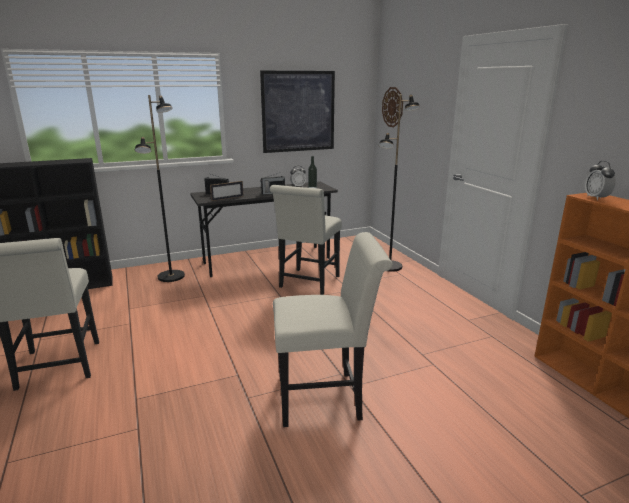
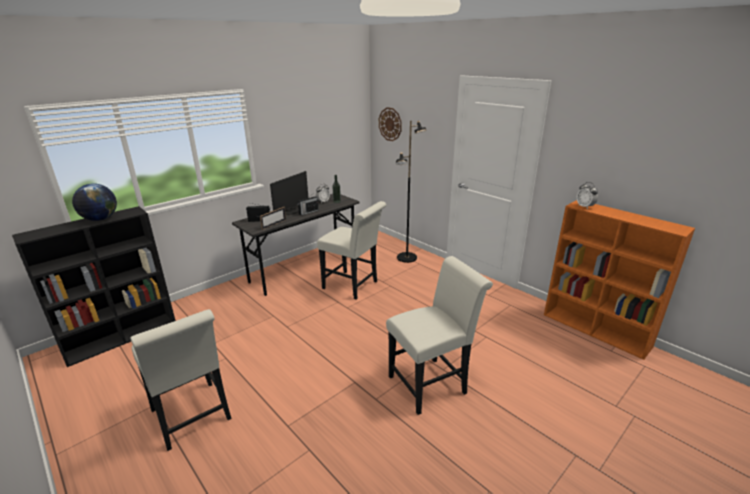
camera: 20 degrees left, 5 degrees up
black floor lamp [135,95,185,282] -> none
picture [260,71,335,153] -> none
white chair [270,185,342,295] -> white chair turned 60 degrees counterclockwise [317,201,386,300]
none -> globe [72,184,117,221]
none -> monitor [270,171,308,215]

